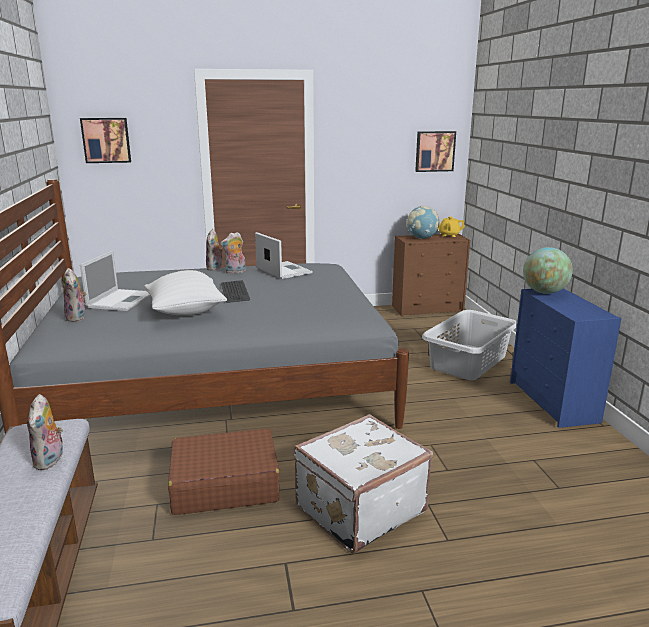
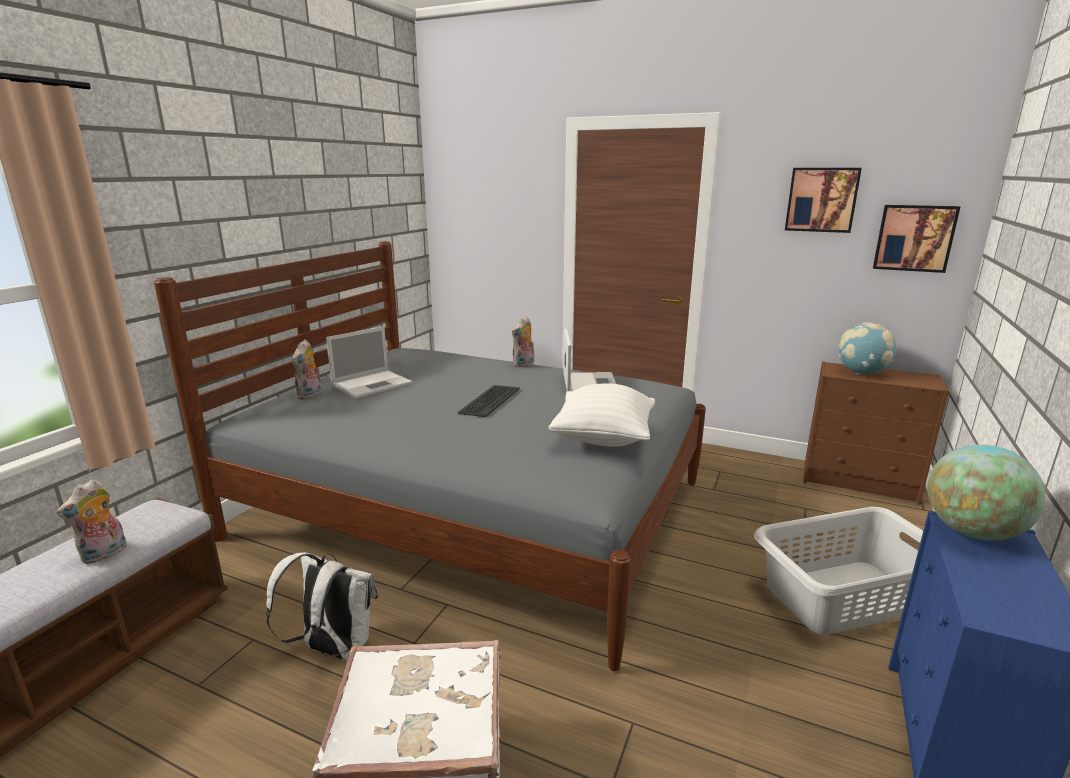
camera: 35 degrees right, 0 degrees up
picture [80,118,131,163] -> picture moved to [785,168,862,233]
white pillow [144,270,227,315] -> white pillow moved to [548,383,655,447]
brown suitcase [168,428,280,515] -> white backpack [266,552,378,660]
plush toy [220,232,246,274] -> none
yellow teapot [438,216,465,237] -> none

